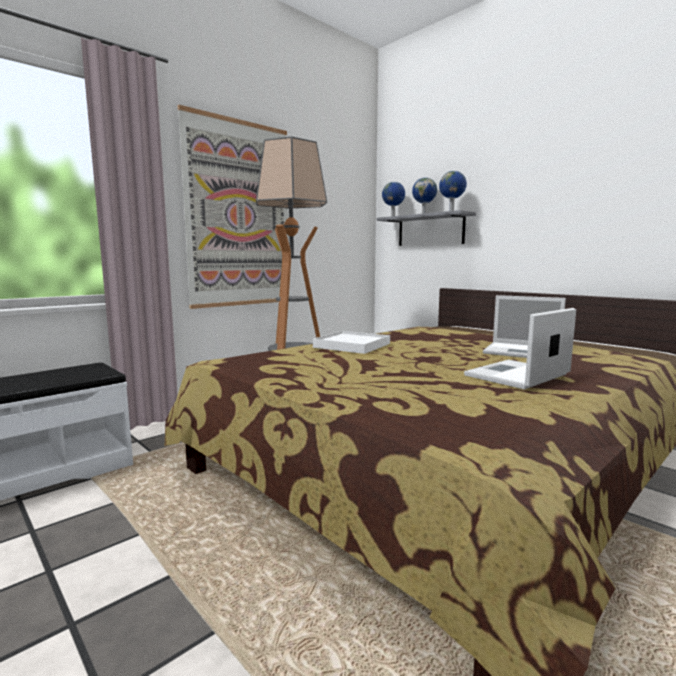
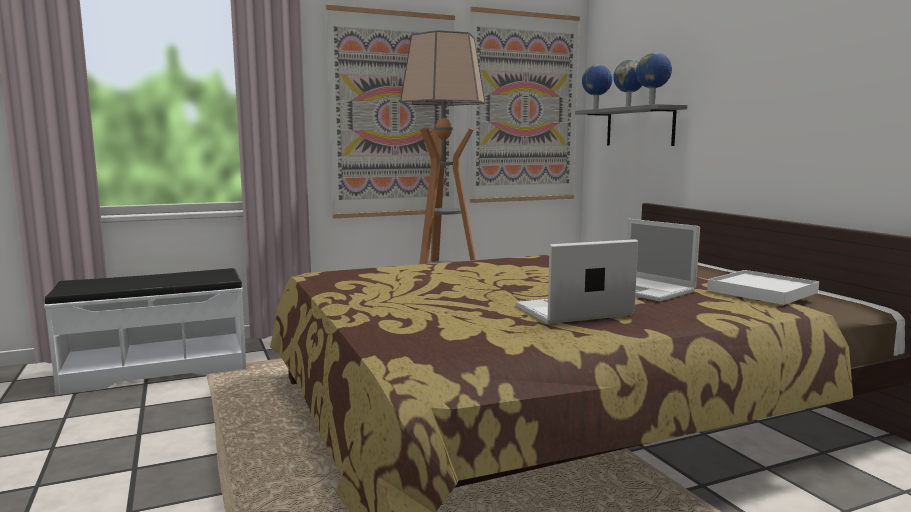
camera: 20 degrees right, 0 degrees up
white tray [313,331,390,354] -> white tray moved to [707,270,819,305]
none -> picture [470,7,580,203]

